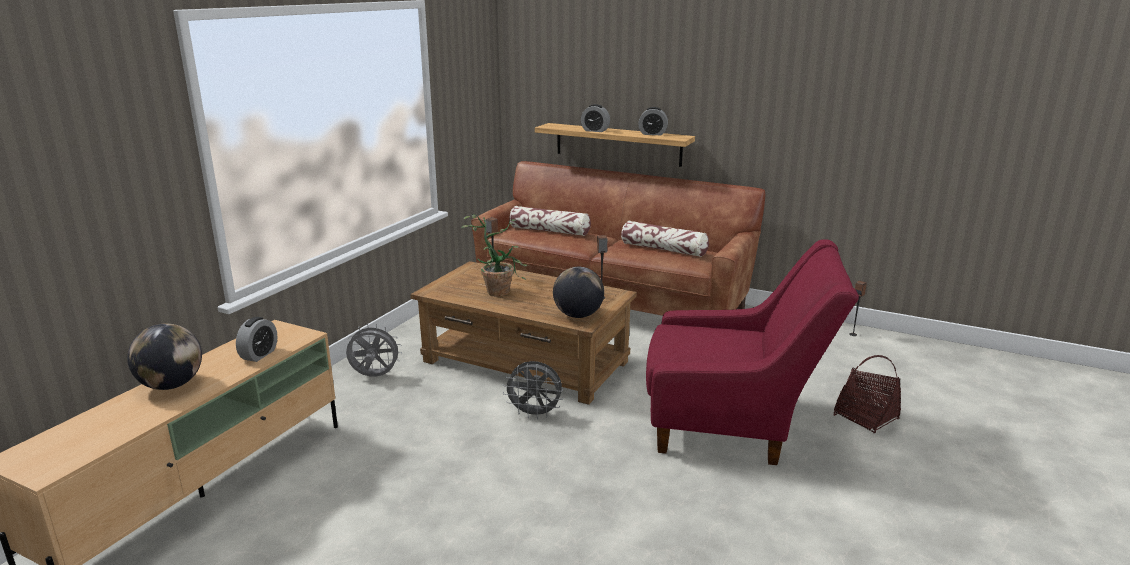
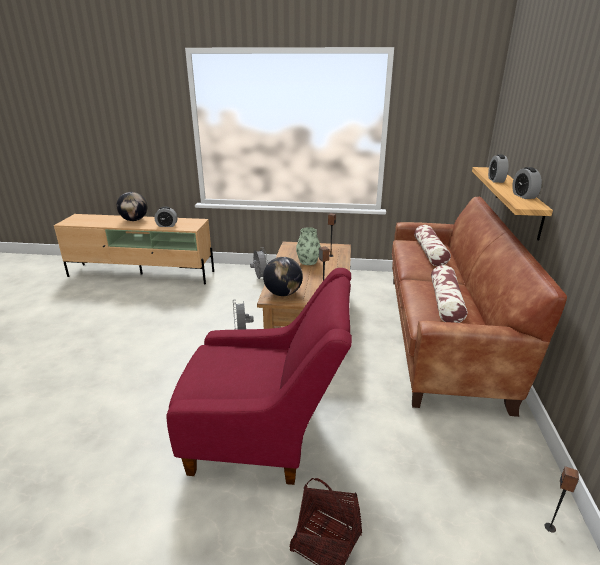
camera: 70 degrees right, 5 degrees up
potted plant [461,214,528,296] -> vase [296,227,321,265]
red armchair [646,239,859,465] -> red armchair turned 75 degrees counterclockwise [167,268,352,485]

